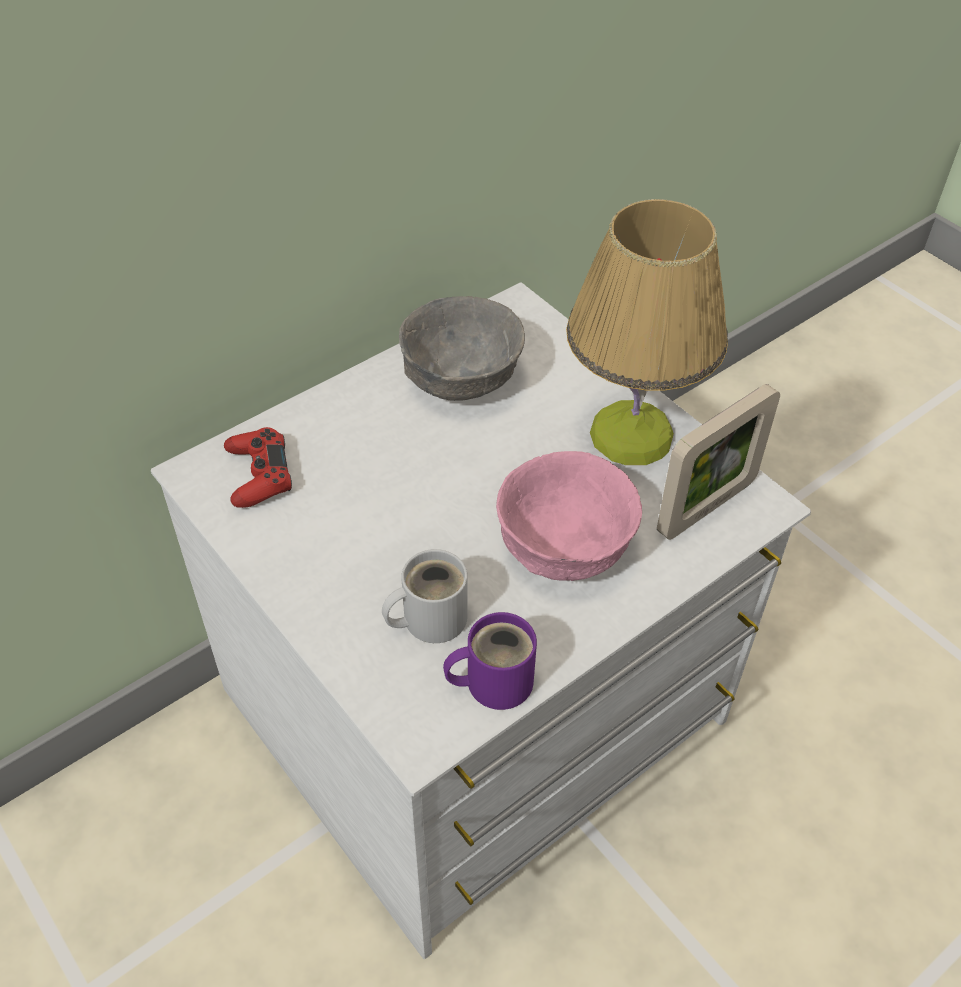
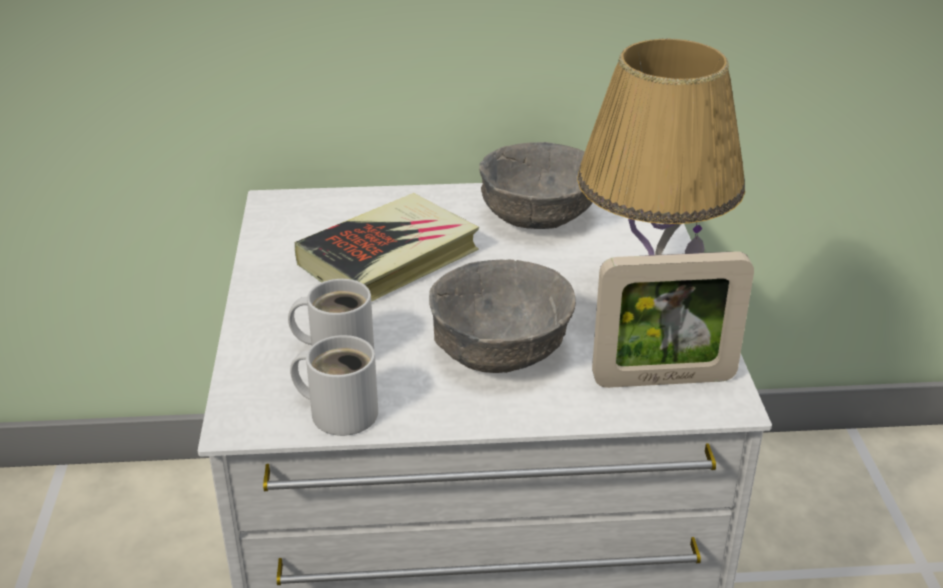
camera: 35 degrees right, 15 degrees down
red game controller [224,427,292,508] -> none
purple mug [443,612,537,710] -> white mug [290,335,378,436]
pink bowl [496,451,642,581] -> grey bowl [429,260,576,373]
none -> book [295,193,479,302]

